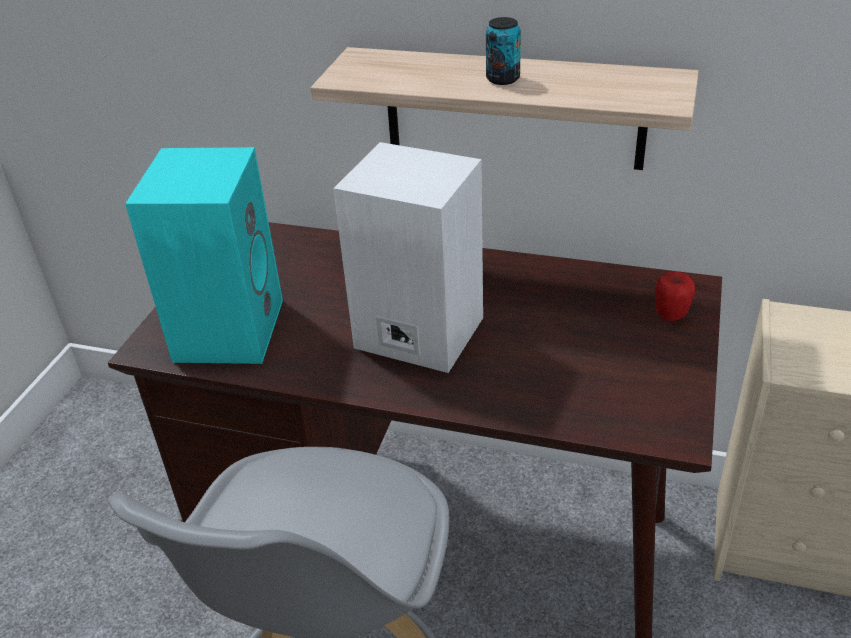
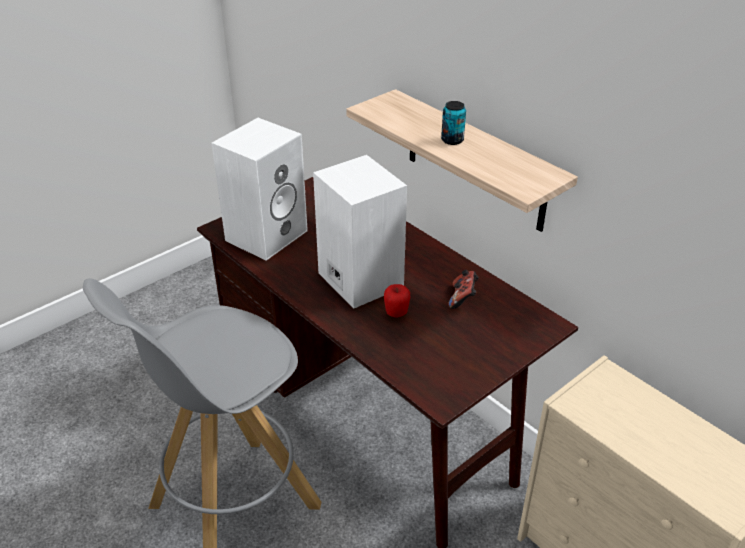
camera: 30 degrees right, 0 degrees up
turquoise speaker [125,147,283,364] -> white speaker [211,118,308,261]
apple [655,271,695,321] -> apple moved to [384,284,410,317]
none -> game controller [448,270,479,309]

